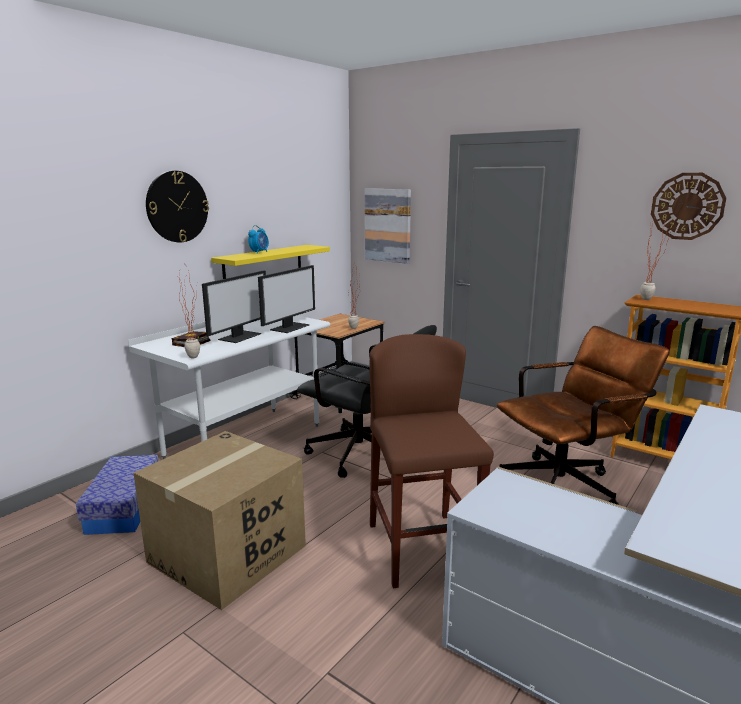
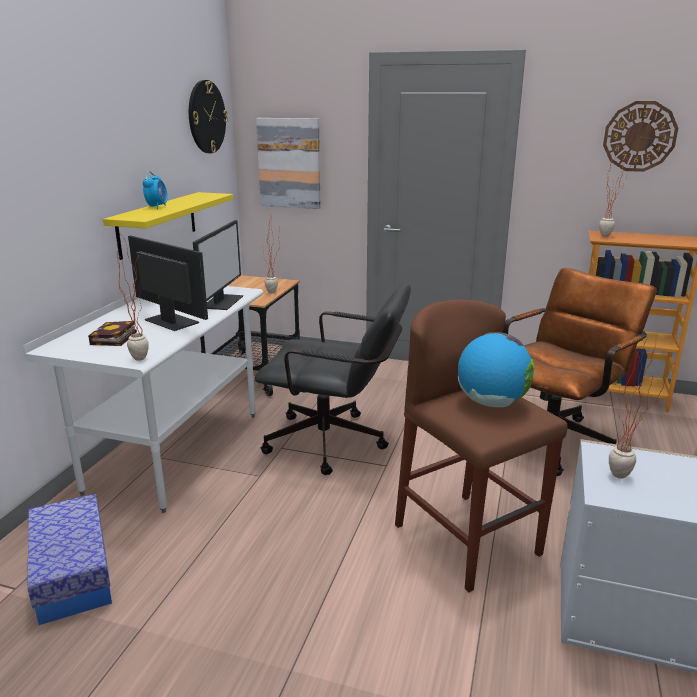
camera: 20 degrees left, 5 degrees up
cardboard box [134,431,306,610] -> none
wall clock [146,171,209,242] -> wall clock moved to [189,80,228,153]
monitor [202,270,266,343] -> monitor turned 60 degrees counterclockwise [128,236,208,331]
none -> globe [458,332,535,407]
none -> potted plant [609,335,672,479]

